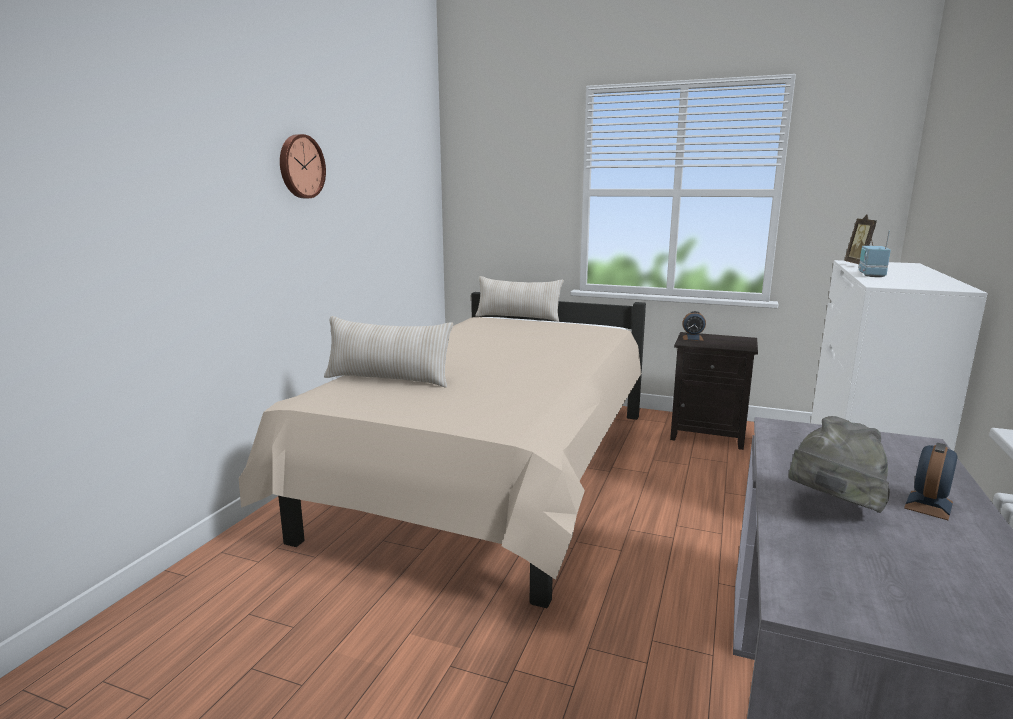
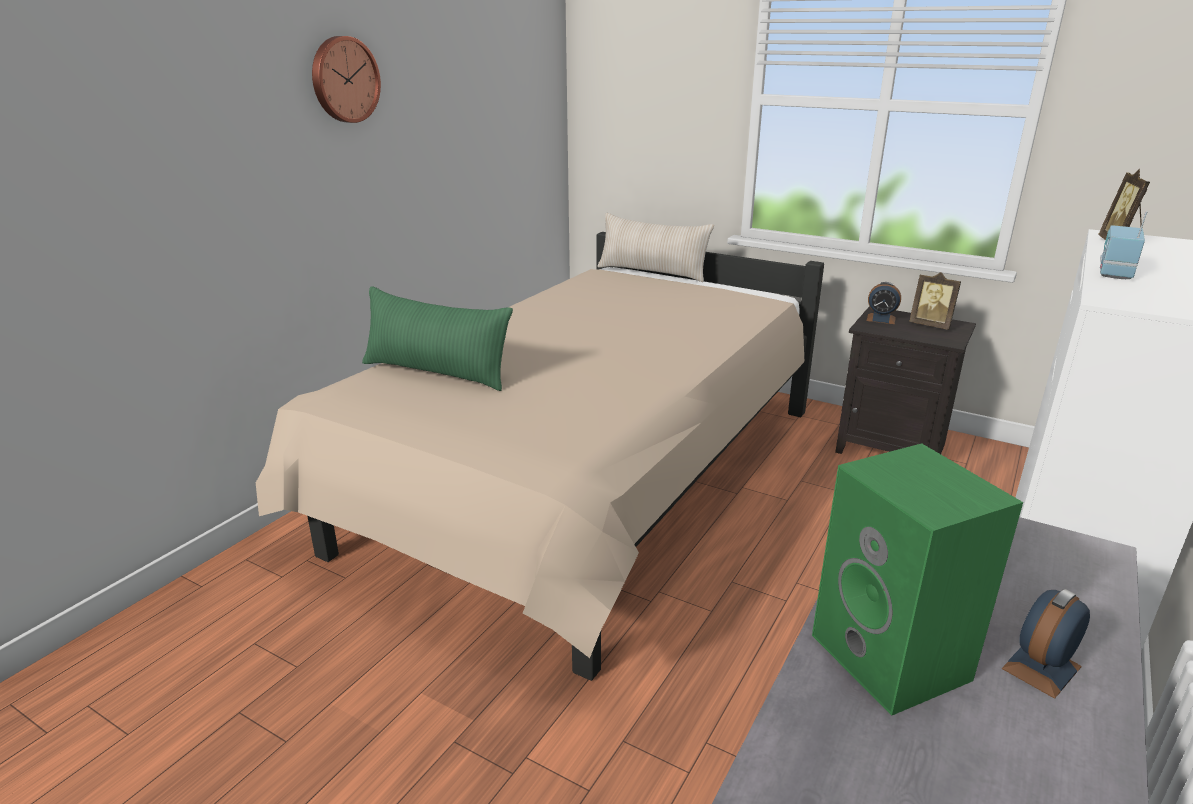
camera: 10 degrees right, 10 degrees up
beige pillow [324,316,453,387] -> green pillow [362,286,513,391]
grey hat [788,416,890,513] -> green speaker [812,443,1023,715]
none -> picture frame [909,272,961,330]

